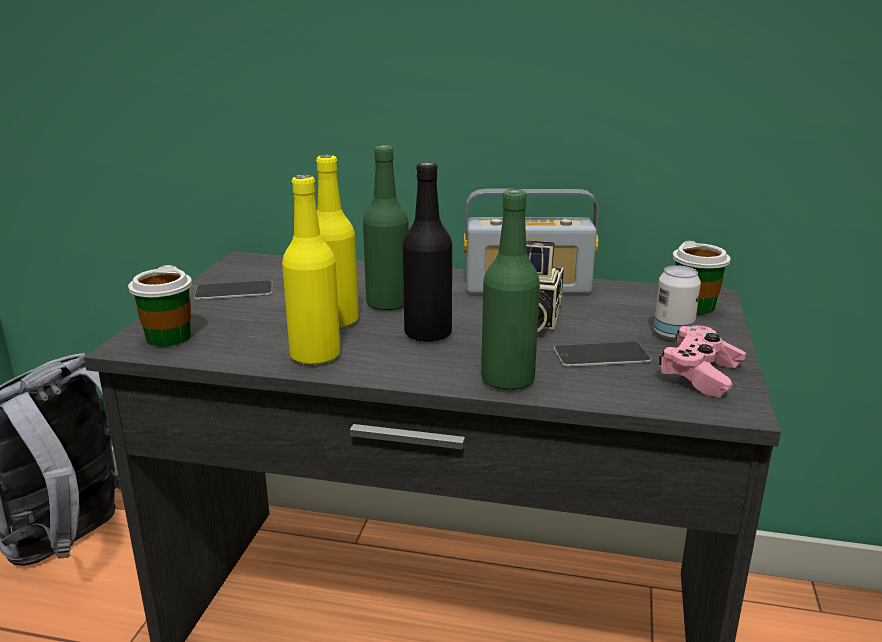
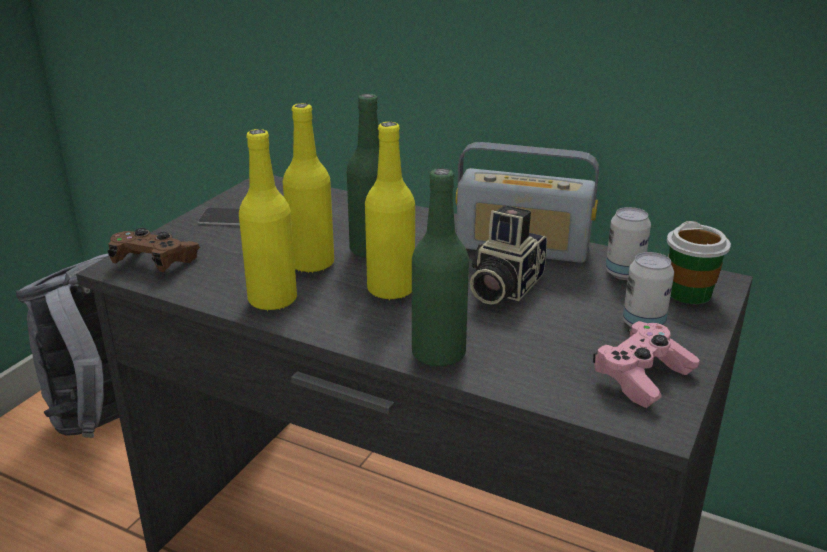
camera: 15 degrees right, 5 degrees up
cup [128,265,192,347] -> brown game controller [108,228,200,272]
black bottle [403,162,452,342] -> yellow bottle [365,122,415,300]
phone [554,342,651,367] -> none
none -> can [605,207,651,280]

